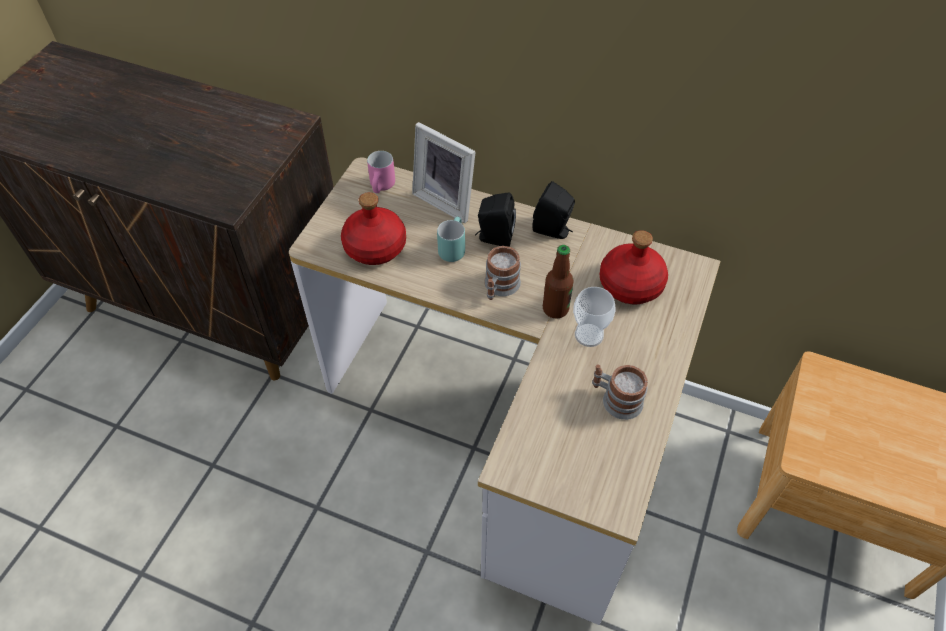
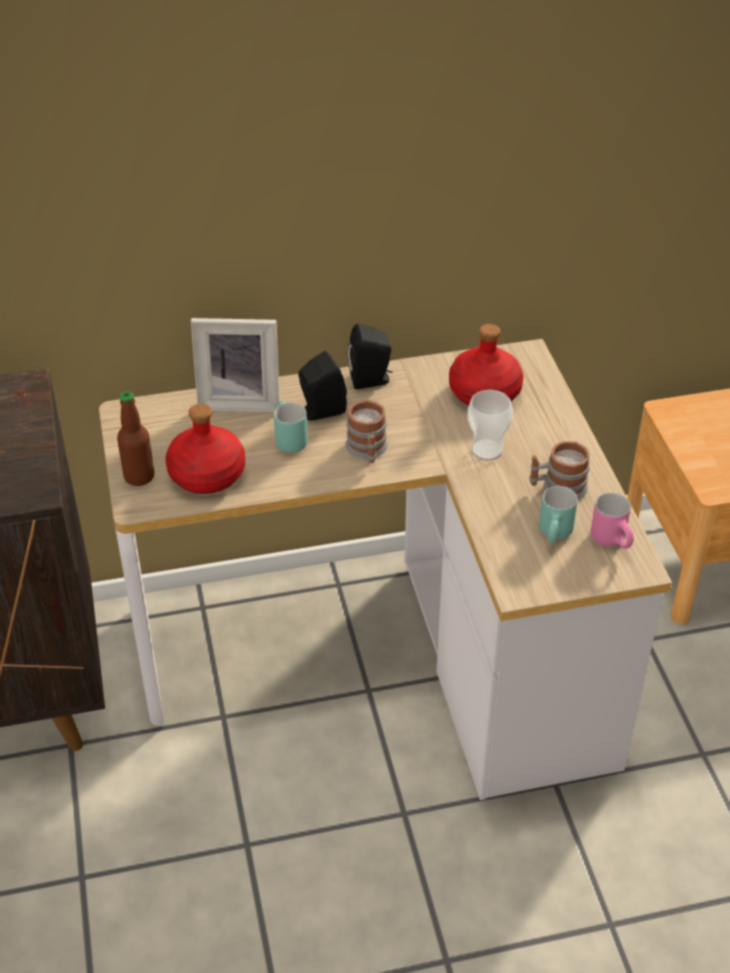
camera: 35 degrees left, 10 degrees down
pink mug [367,151,395,193] -> pink mug moved to [591,493,634,549]
bottle [543,245,574,319] -> bottle moved to [117,391,154,486]
none -> turquoise mug [539,486,578,543]

